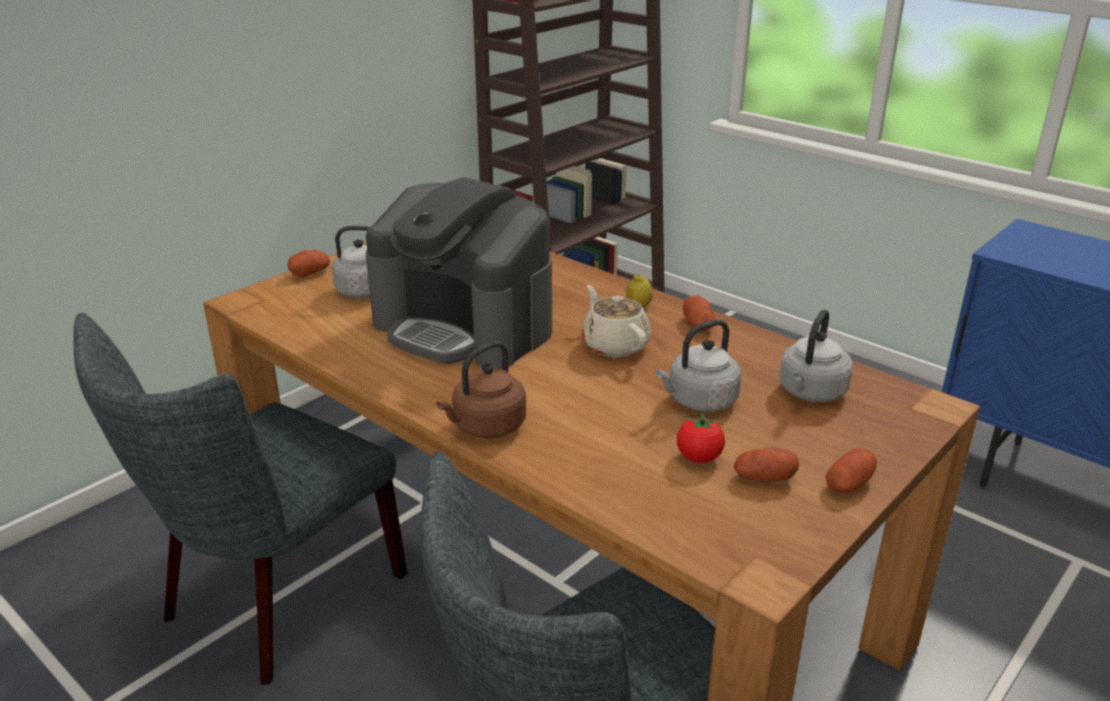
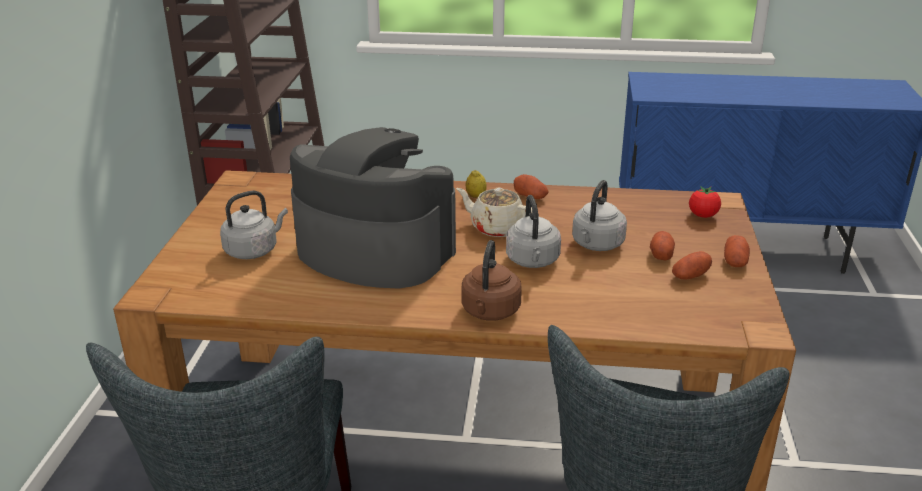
camera: 35 degrees left, 0 degrees up
potato [288,250,330,277] -> potato moved to [650,231,675,261]
coffee machine [366,177,552,369] -> coffee machine turned 150 degrees counterclockwise [290,127,456,289]
tomato [677,413,725,463] -> tomato moved to [689,186,721,218]
grey kettle [779,309,853,402] -> grey kettle moved to [506,195,561,268]

